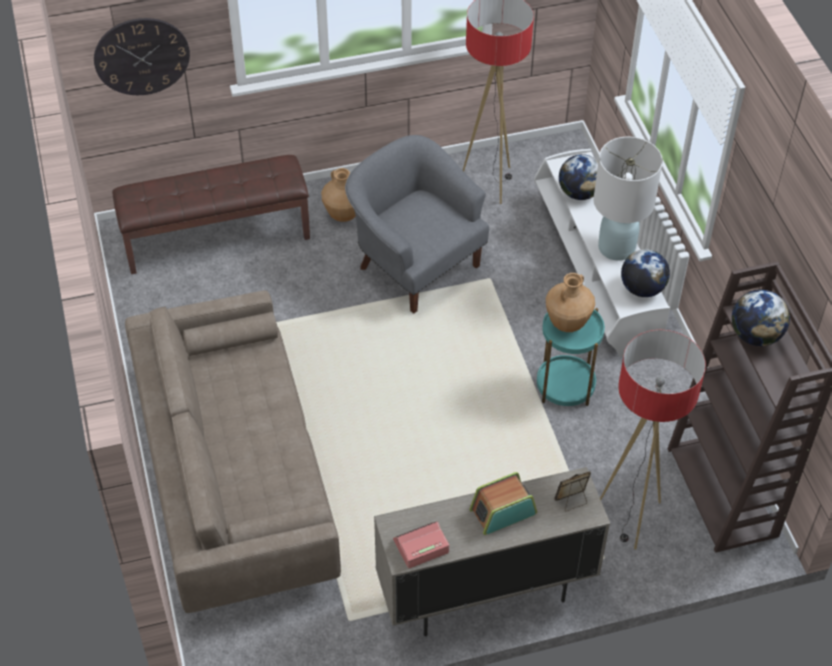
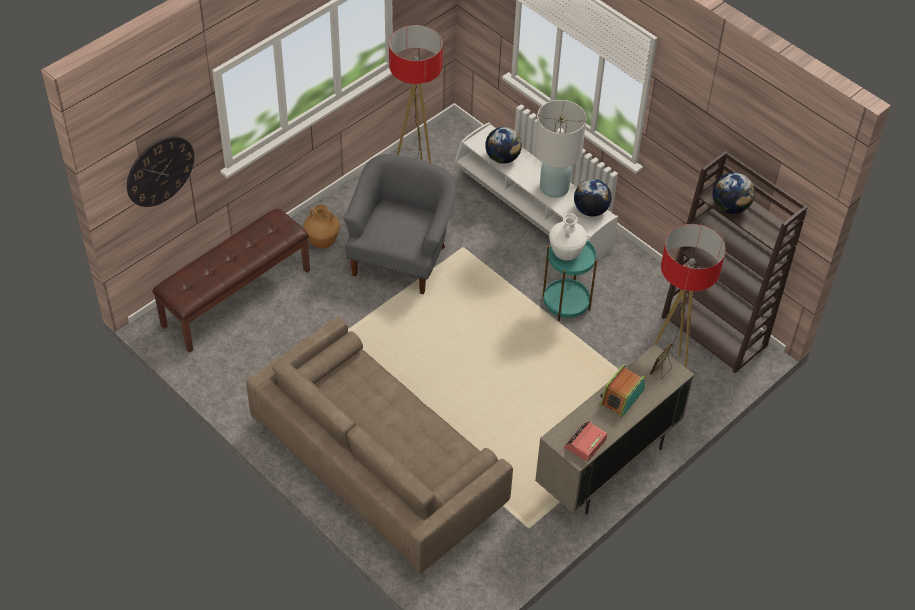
camera: 30 degrees left, 0 degrees up
grey armchair [345,135,489,314] -> grey armchair turned 90 degrees clockwise [344,154,456,294]
brown vase [546,273,595,332] -> white vase [549,213,588,261]

